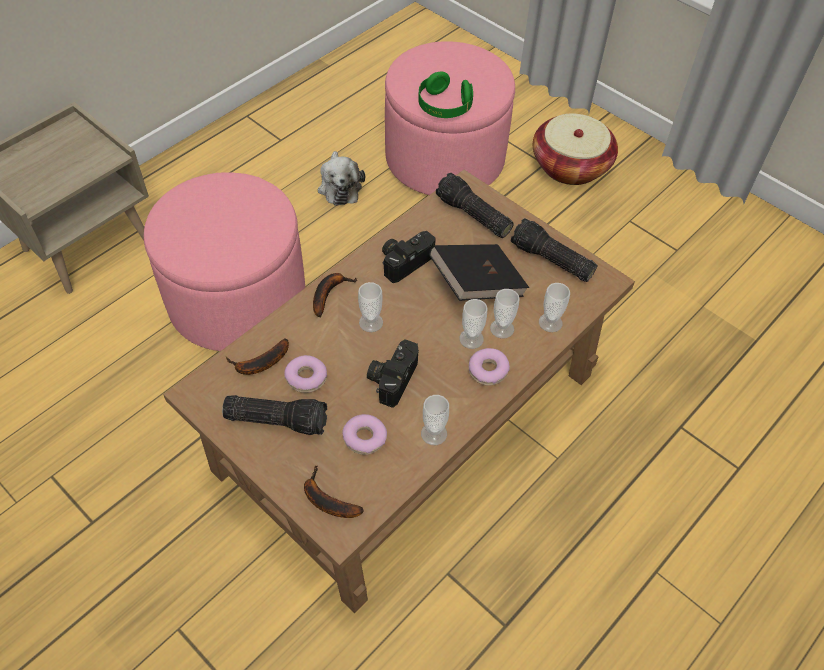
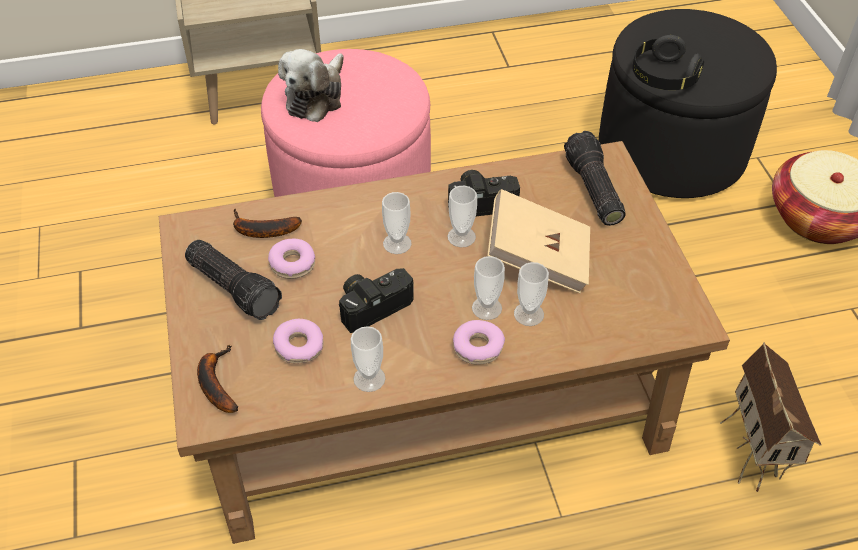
camera: 35 degrees right, 5 degrees down
banana [313,273,357,318] -> none
plush toy [318,151,365,206] -> plush toy moved to [278,49,344,122]
pink ottoman [385,41,515,195] -> black ottoman [599,9,777,198]
green headphones [418,72,473,118] -> black headphones [632,35,704,90]
black book [429,244,529,301] -> beige book [487,189,590,294]
flashlight [511,218,598,282] -> none
cup [539,283,570,332] -> cup moved to [448,186,477,247]
none -> toy house [720,342,821,492]

